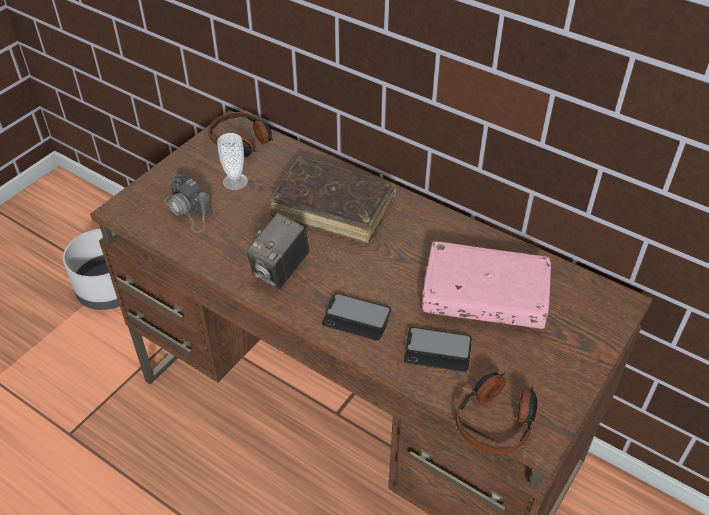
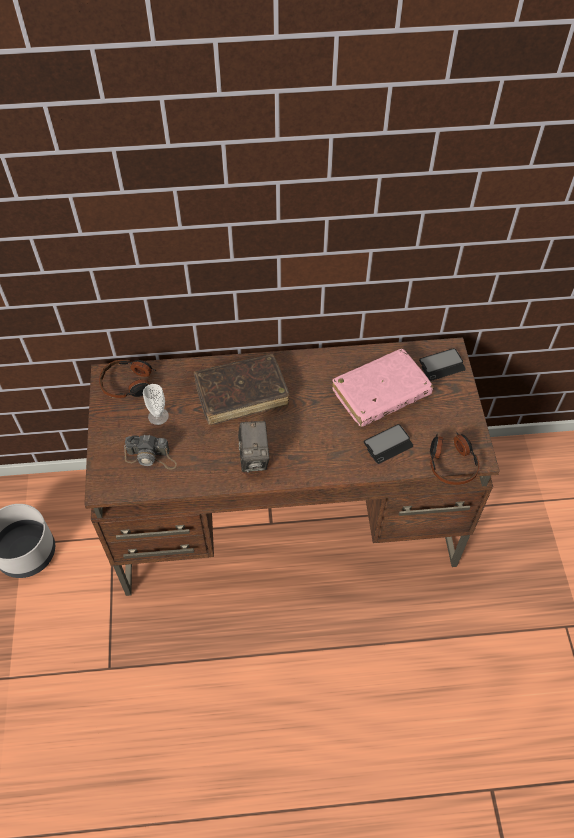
camera: 40 degrees left, 10 degrees up
phone [322,293,391,341] -> phone moved to [419,348,466,381]

